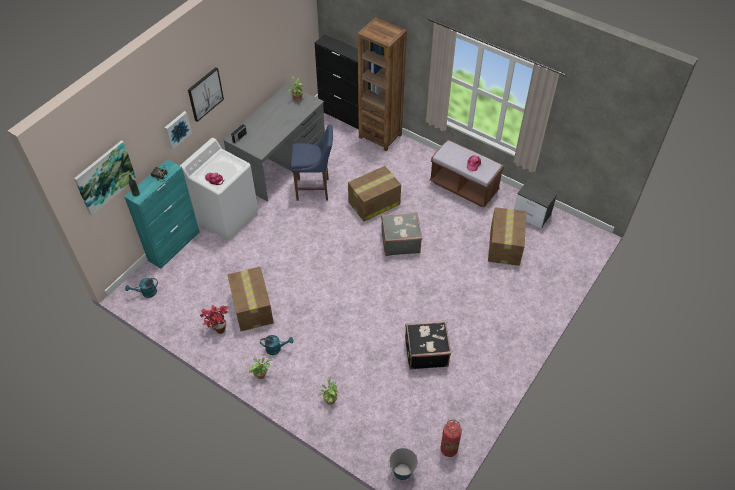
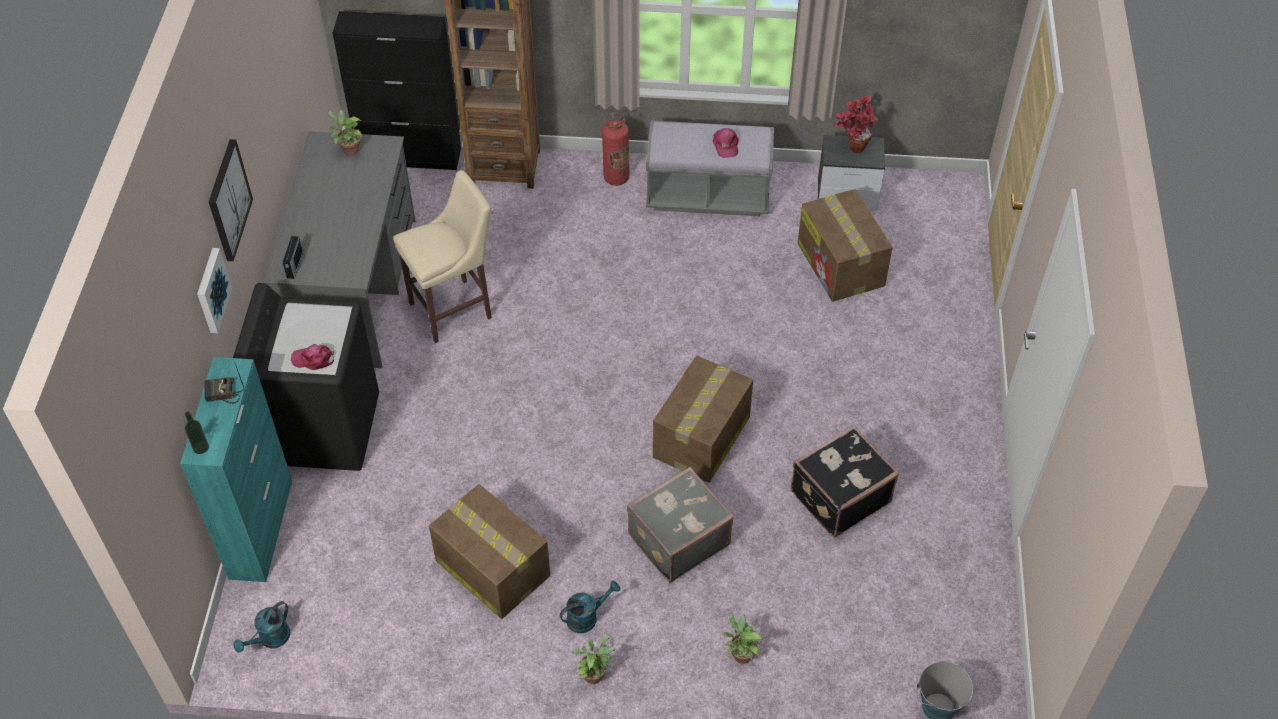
camera: 30 degrees left, 0 degrees up
picture [74,140,136,216] -> none
white washing machine [180,138,258,241] -> black washing machine [233,283,379,471]
potted plant [200,305,228,334] -> potted plant moved to [833,95,878,153]
blue stool [291,124,333,201] -> beige stool [393,170,492,343]
cardboard box [348,166,401,221] -> cardboard box moved to [653,355,753,483]
grey suitcase [381,212,422,256] -> grey suitcase moved to [627,467,734,582]
brown bench [429,139,504,207] -> grey bench [646,120,774,216]
fire extinguisher [441,420,462,457] -> fire extinguisher moved to [602,112,630,186]

